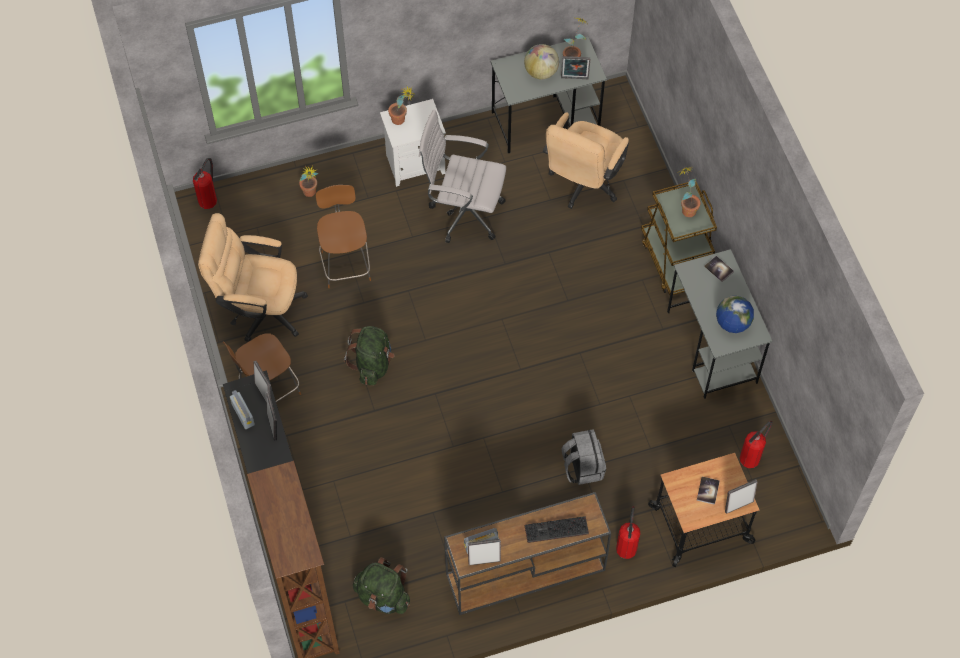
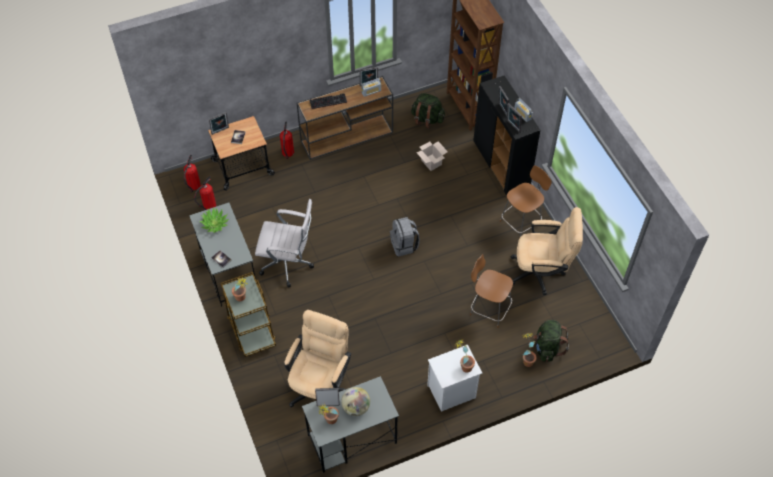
camera: 175 degrees right, 5 degrees down
fire extinguisher [193,158,217,209] -> fire extinguisher moved to [184,155,201,192]
brown chair [316,185,371,288] -> brown chair turned 135 degrees clockwise [470,254,513,328]
green backpack [344,326,394,386] -> green backpack moved to [533,320,569,362]
white office chair [419,110,506,243] -> white office chair moved to [255,199,314,288]
grey backpack [562,429,606,485] -> grey backpack moved to [390,217,420,257]
globe [716,296,754,333] -> potted plant [199,208,229,233]
none -> cardboard box [416,141,448,171]

